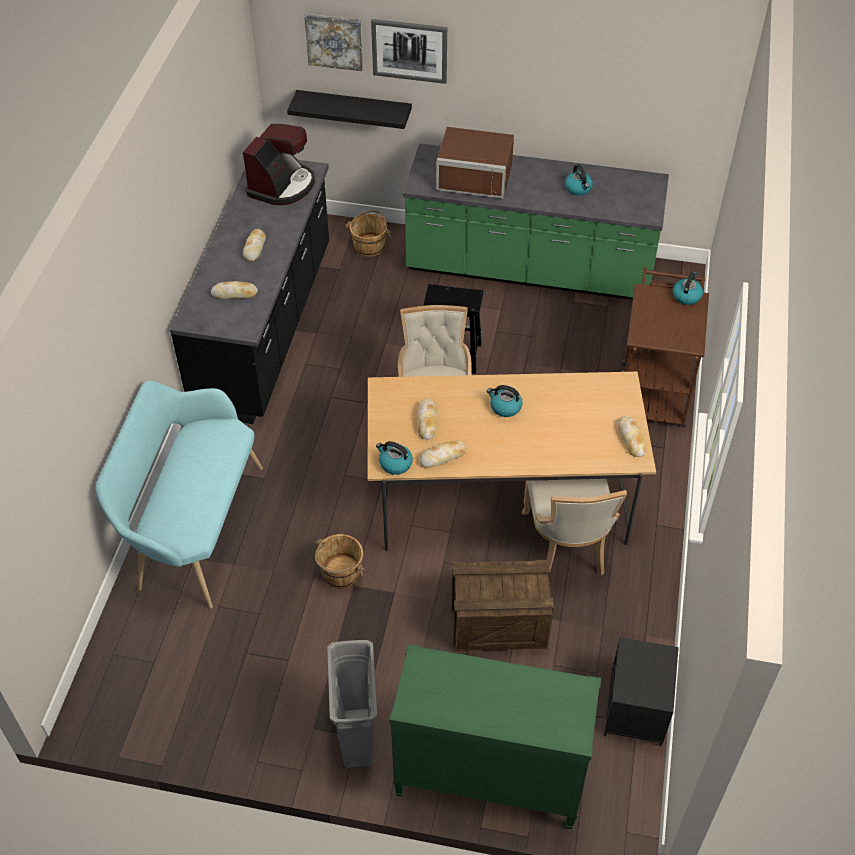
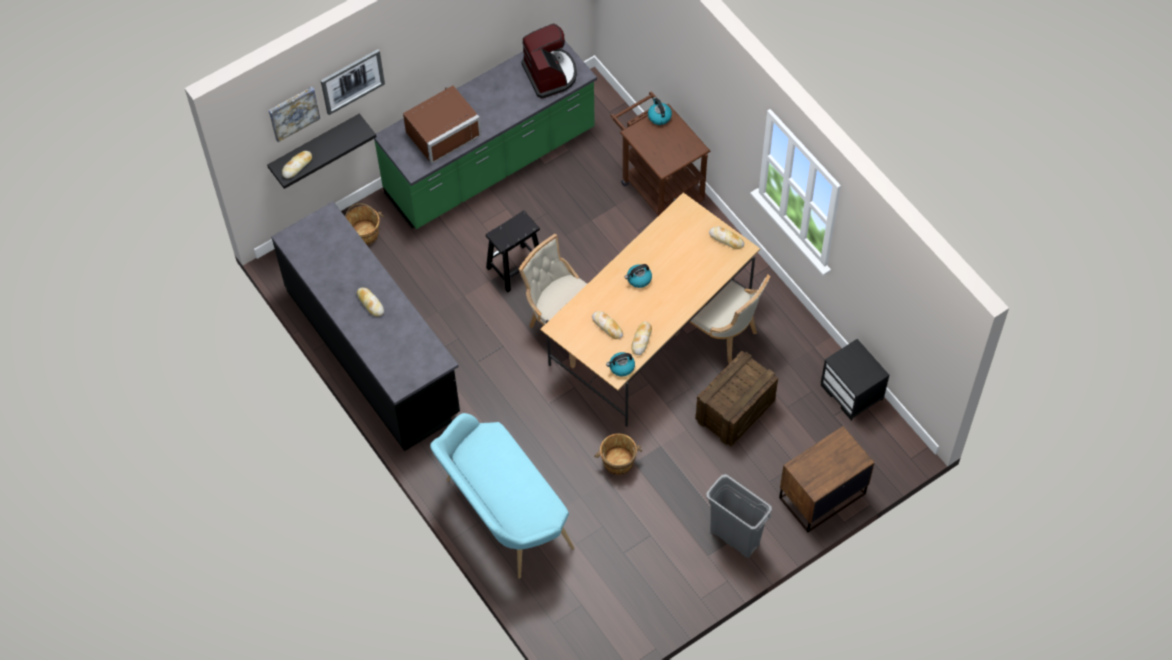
camera: 45 degrees left, 10 degrees up
bread [211,281,258,299] -> bread moved to [282,151,312,179]
coffee machine [243,124,315,205] -> coffee machine moved to [521,24,577,99]
green dresser [389,644,601,829] -> brown nightstand [779,426,875,532]
kettle [565,165,593,196] -> none

